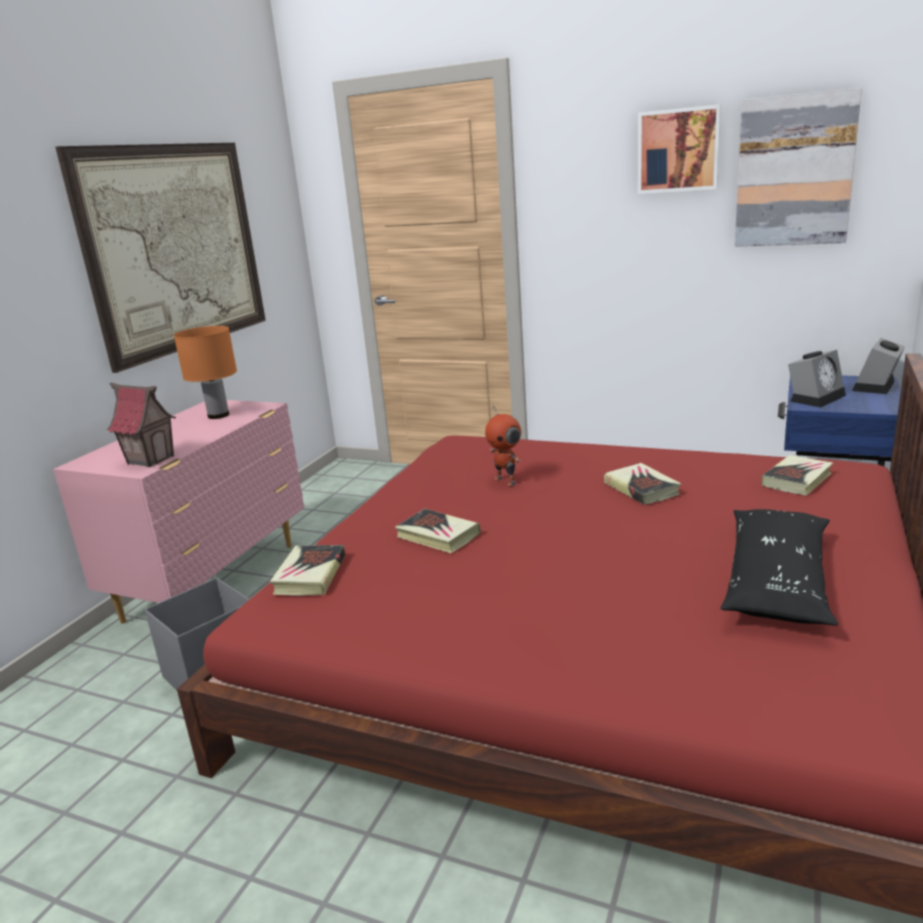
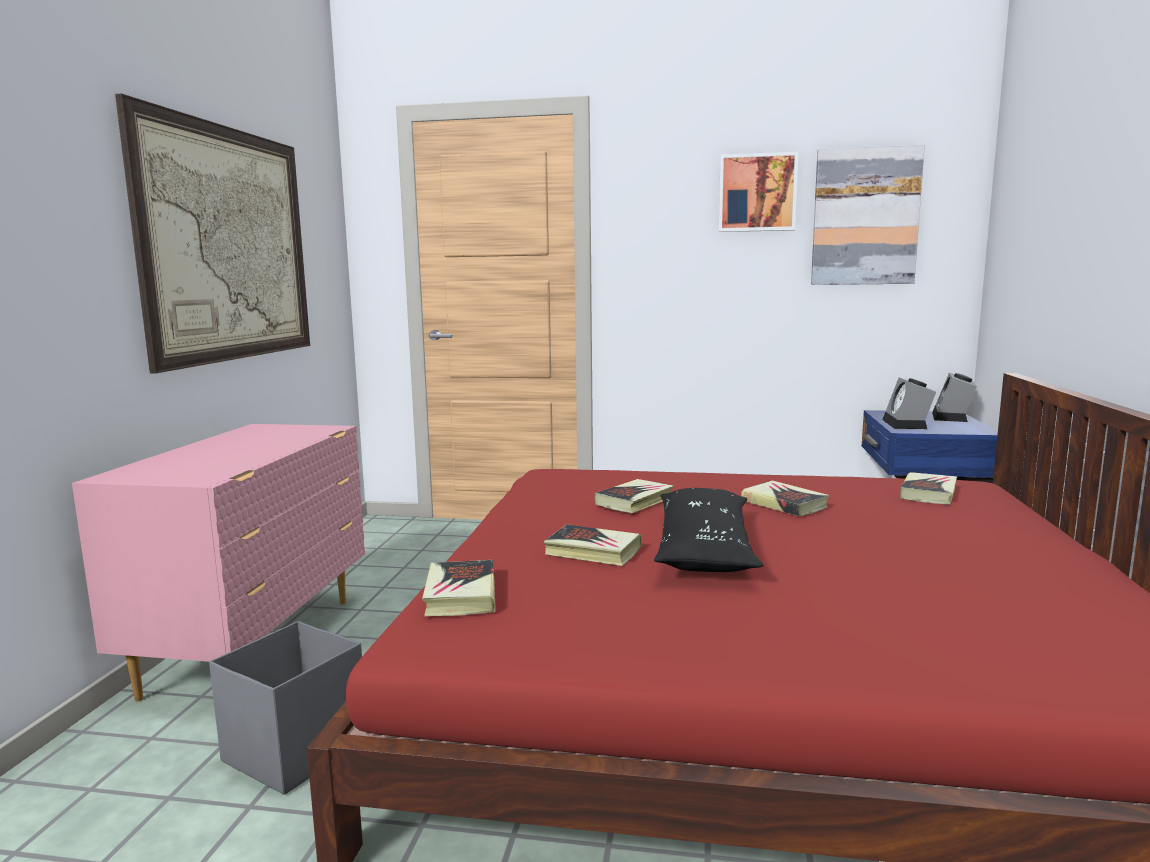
camera: 15 degrees left, 10 degrees down
toy house [106,383,176,467] -> none
orange table lamp [174,326,237,419] -> none
toy robot [485,406,521,486] -> book [595,479,674,513]
black pillow [720,509,838,626] -> black pillow moved to [654,488,764,572]
alarm clock [788,350,846,407] -> alarm clock turned 150 degrees clockwise [882,378,936,429]

